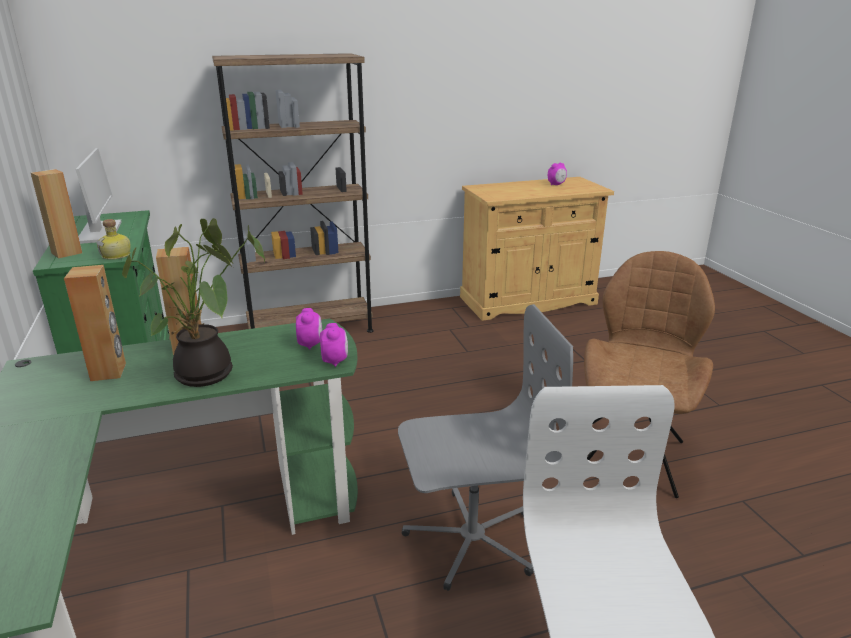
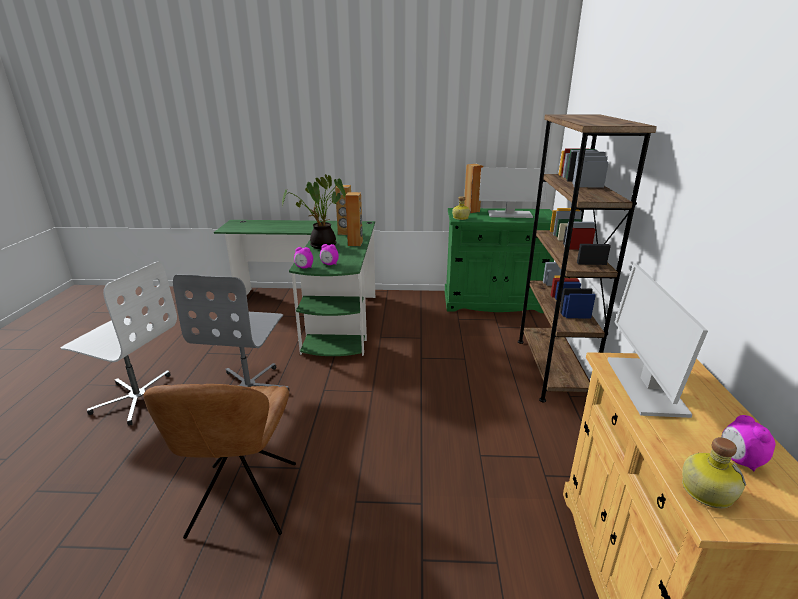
camera: 110 degrees right, 0 degrees up
brown chair [584,251,715,498] -> brown chair turned 45 degrees clockwise [143,384,296,539]
none -> monitor [608,263,708,418]
none -> bottle [682,437,746,509]

